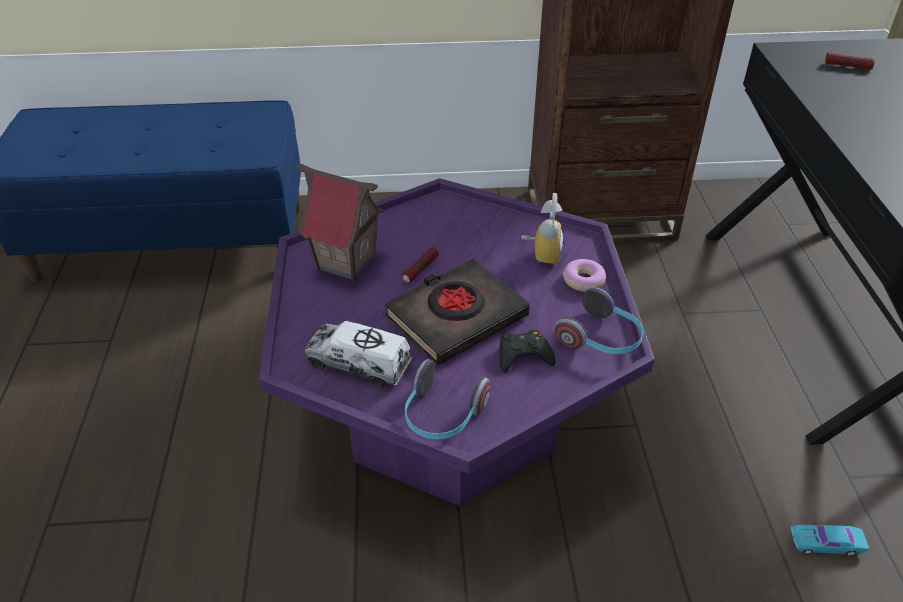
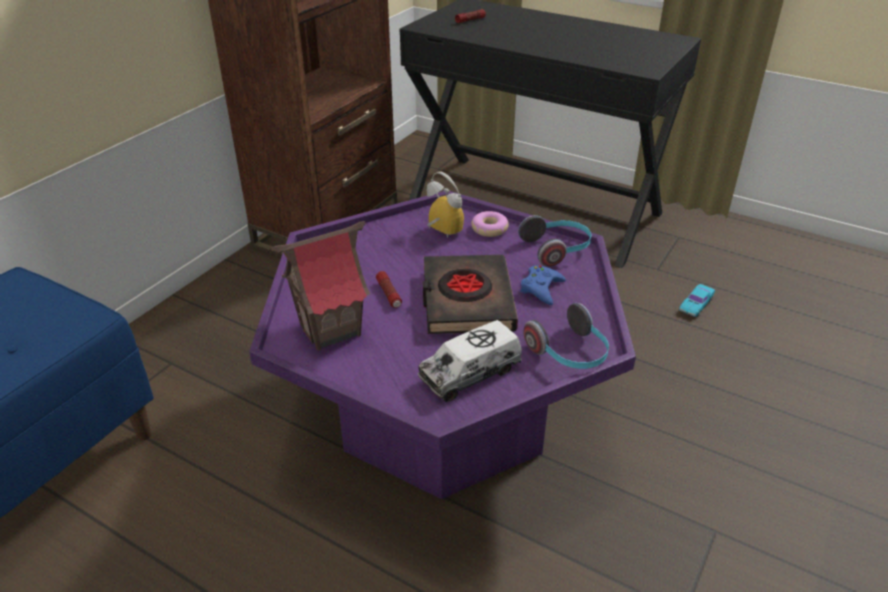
camera: 55 degrees left, 5 degrees down
black game controller [499,330,555,373] -> blue game controller [520,265,566,305]

